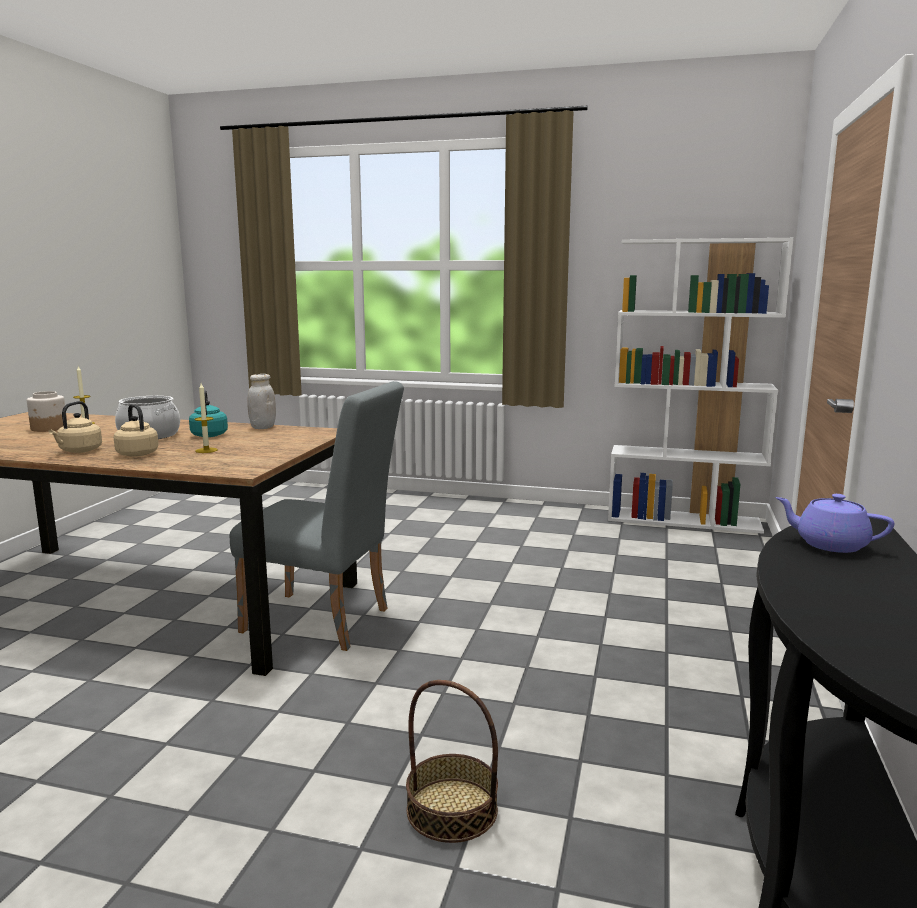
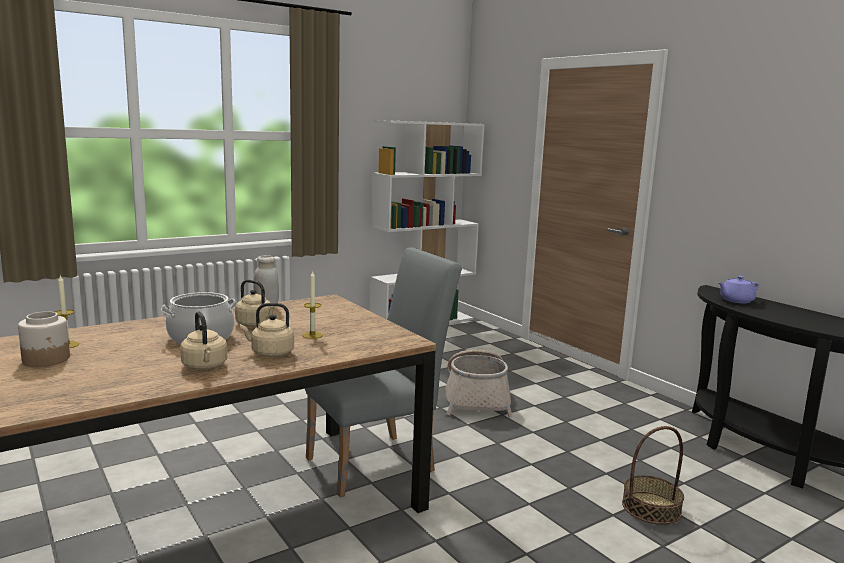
camera: 50 degrees left, 0 degrees up
turquoise kettle [189,390,228,437] -> beige kettle [235,280,277,327]
none -> basket [445,350,513,418]

